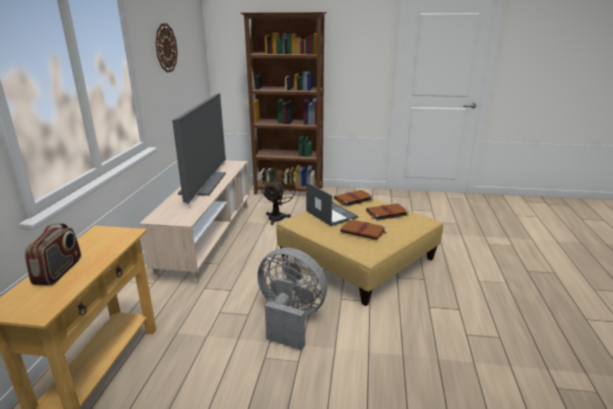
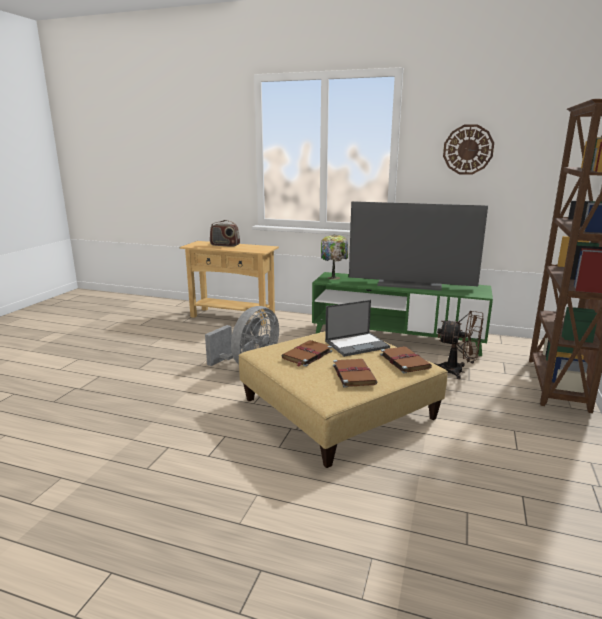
camera: 100 degrees right, 5 degrees down
beige tv stand [139,160,250,284] -> green tv stand [312,272,493,356]
none -> table lamp [321,234,348,280]

